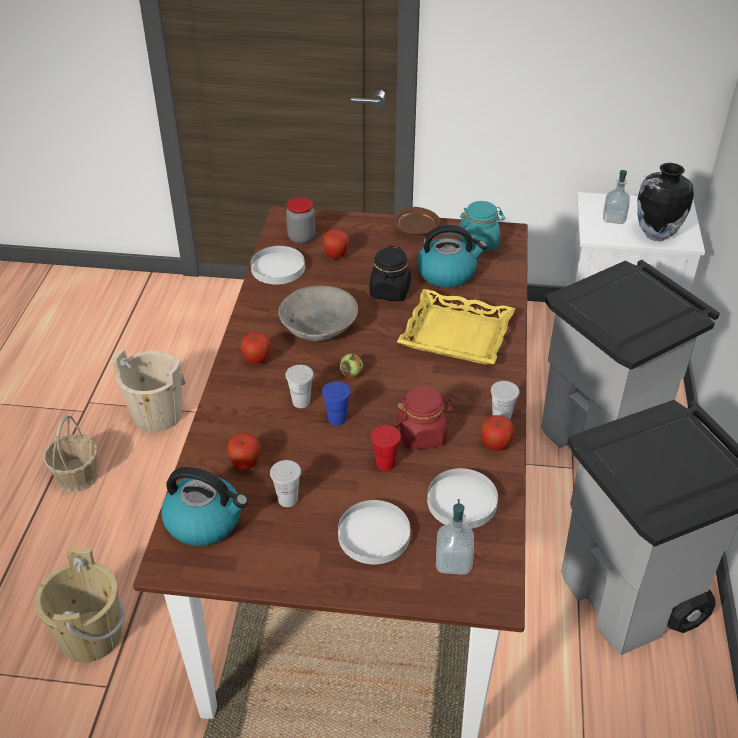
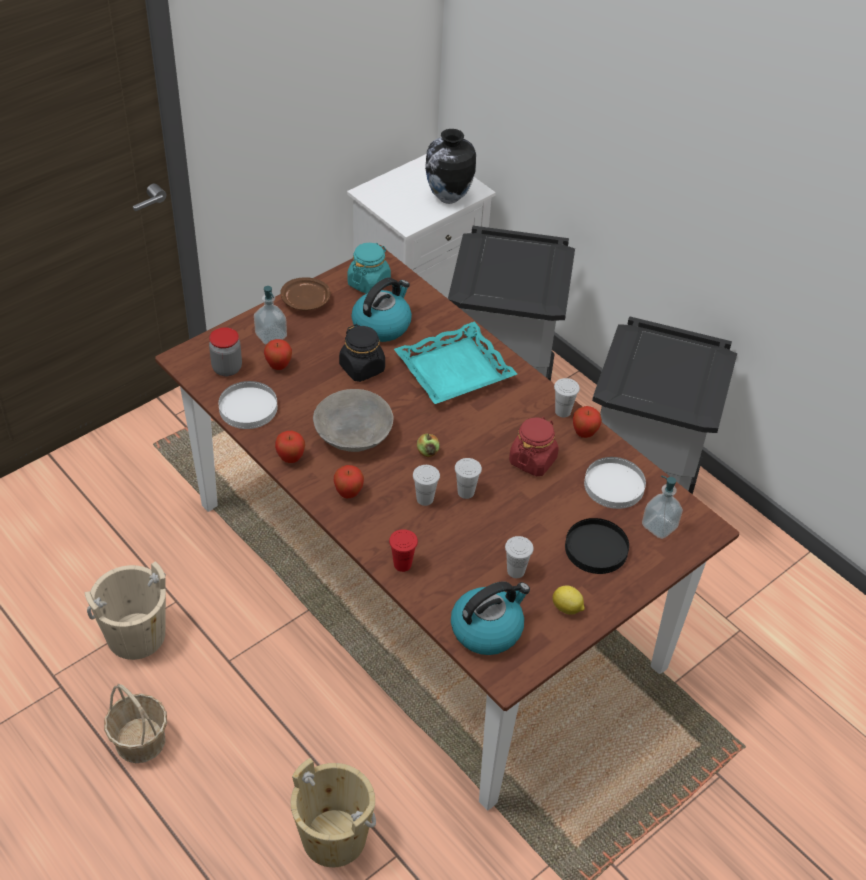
camera: 50 degrees left, 5 degrees up
apple [227,433,260,470] -> apple moved to [275,431,305,463]
blue cup [322,381,351,426] -> white cup [455,458,482,499]
white plate [338,500,410,564] -> black plate [565,518,629,574]
red cup [371,425,401,471] -> red cup moved to [389,529,418,572]
yellow tray [397,289,515,364] -> turquoise tray [394,321,517,404]
soap dispenser [603,170,630,224] -> soap dispenser moved to [254,286,287,345]
none -> lemon [552,585,584,615]

